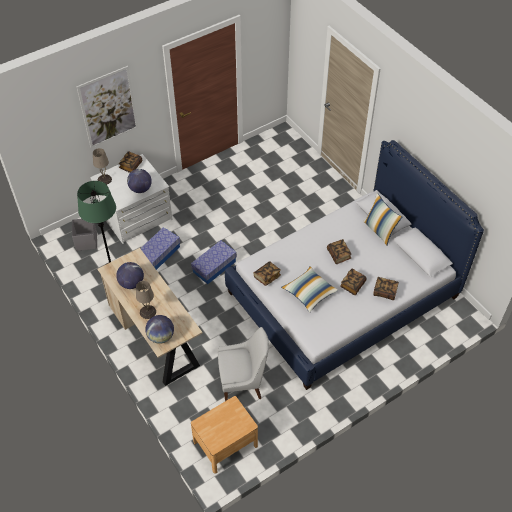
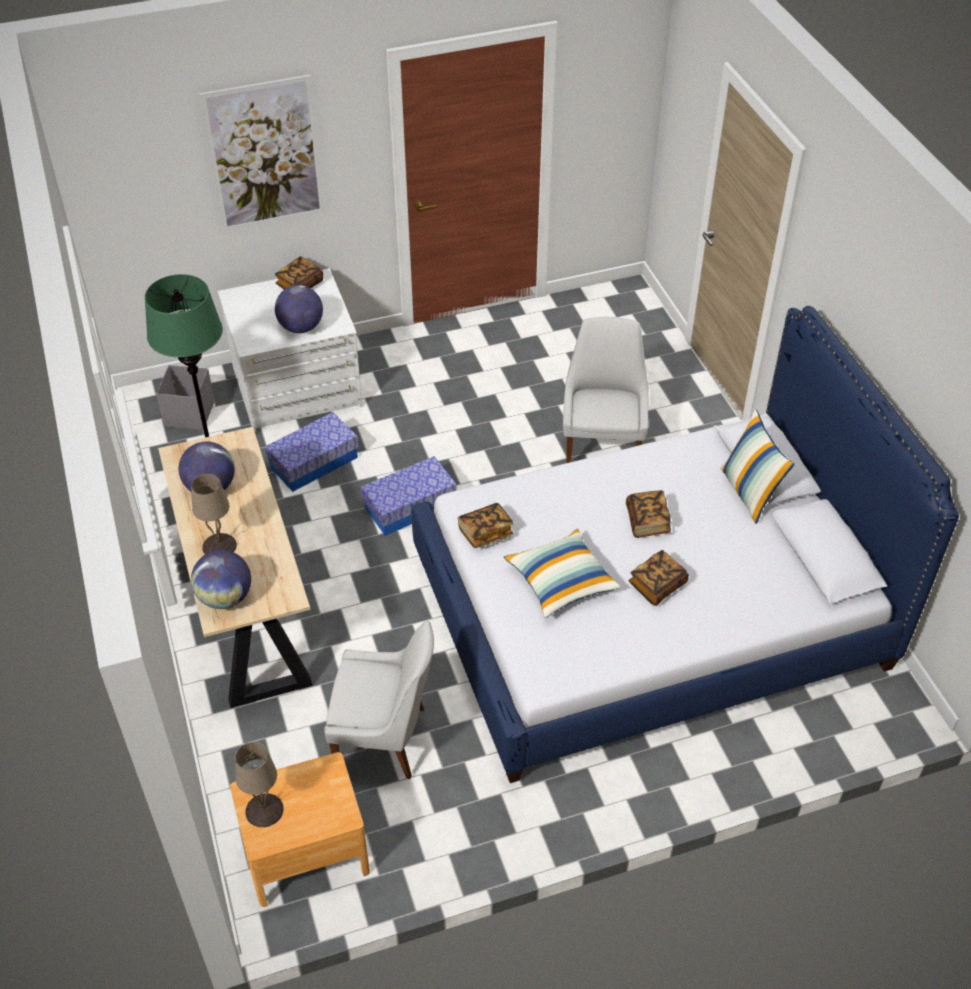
camera: 15 degrees right, 5 degrees down
beige table lamp [93,148,112,185] -> beige table lamp moved to [235,742,284,827]
book [374,277,399,300] -> none
none -> white chair [563,317,649,463]

